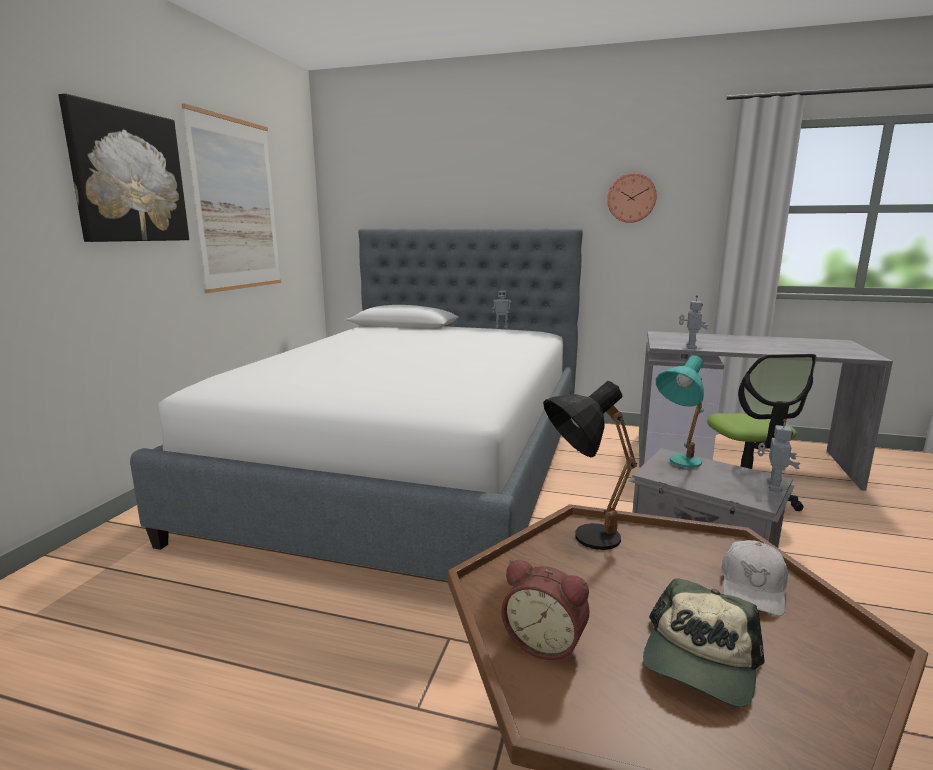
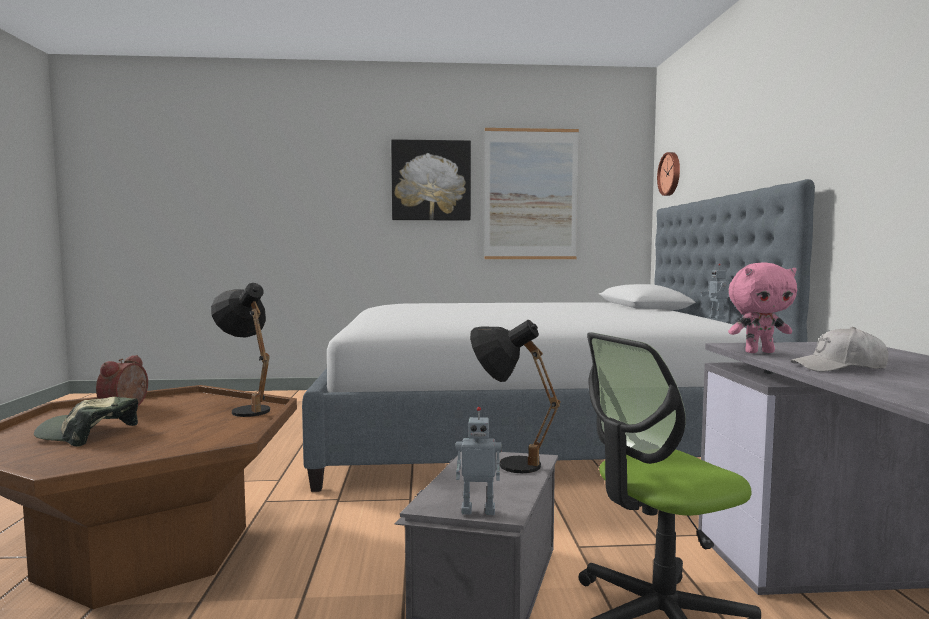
camera: 70 degrees right, 10 degrees down
wall clock [607,173,657,223] -> wall clock moved to [657,152,680,196]
turquoise table lamp [656,356,704,468] -> black table lamp [470,320,561,473]
toy robot [679,295,708,349] -> pink plush toy [728,263,797,353]
white cap [721,540,788,616] -> white cap moved to [790,327,889,372]

